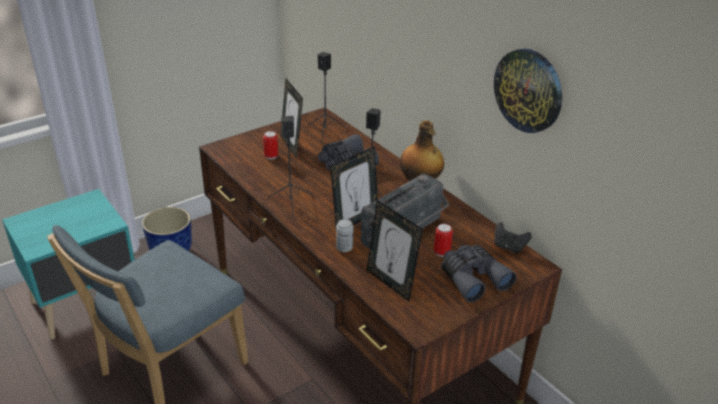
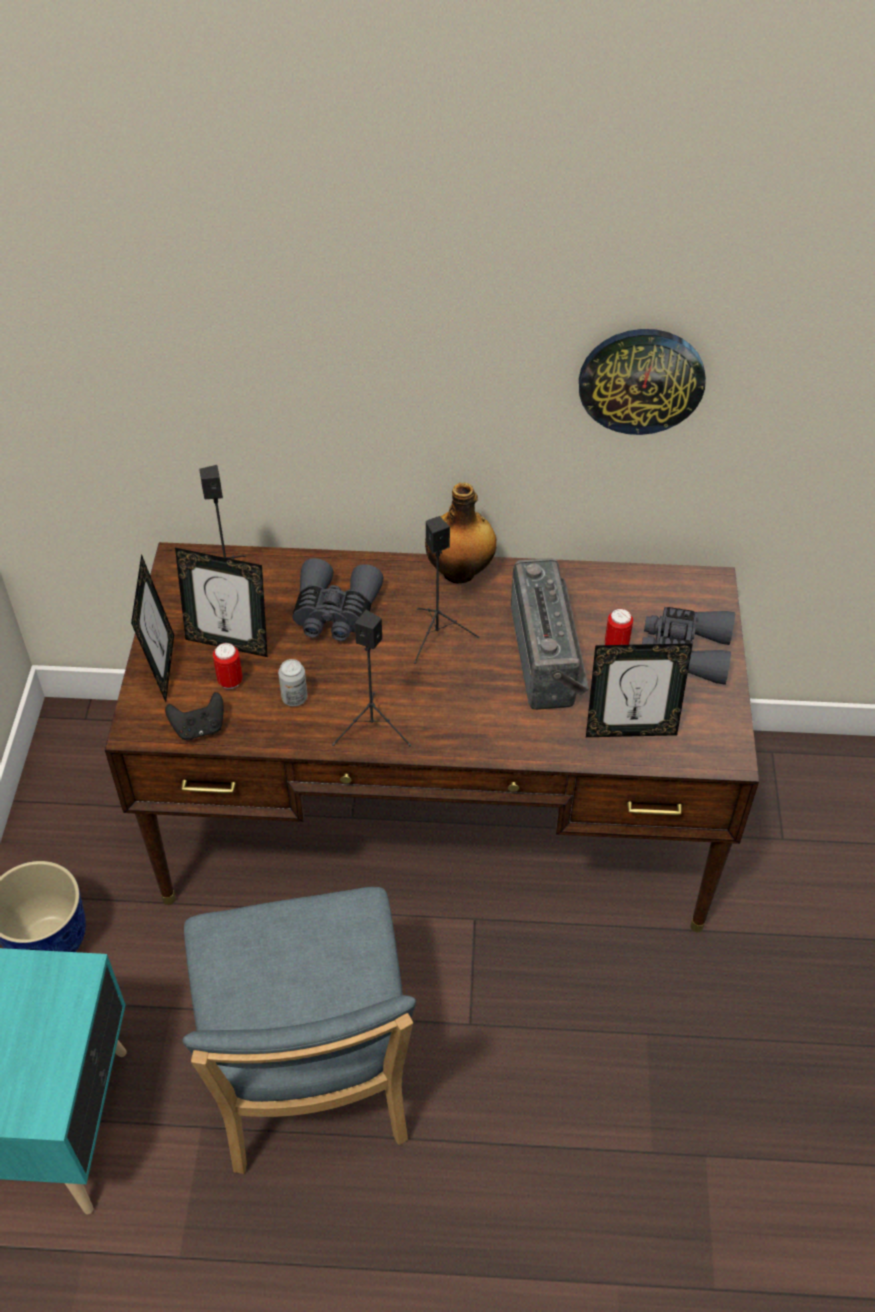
camera: 50 degrees left, 15 degrees up
picture frame [330,146,378,226] -> picture frame moved to [131,554,174,702]
can [336,219,353,252] -> can moved to [278,659,307,706]
black game controller [494,222,532,254] -> black game controller moved to [165,692,224,740]

